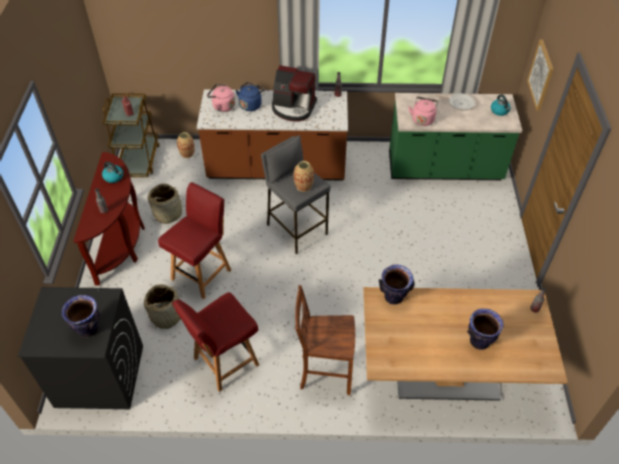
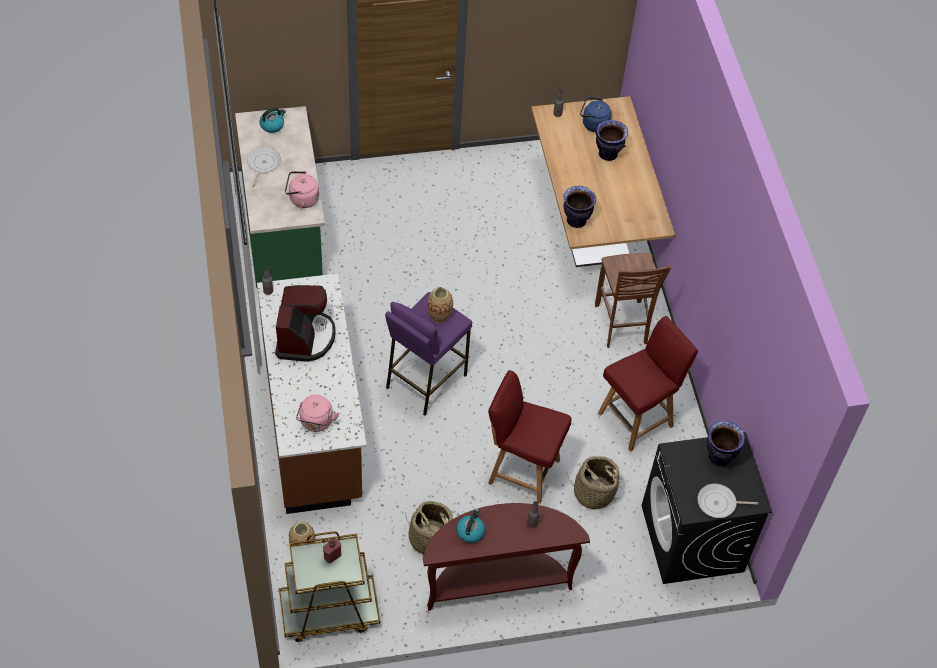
camera: 105 degrees left, 5 degrees up
red chair [172,292,259,392] -> red chair turned 75 degrees counterclockwise [598,316,698,452]
blue kettle [236,82,265,111] -> blue kettle moved to [580,97,612,133]
grey stool [261,135,331,254] -> purple stool [385,292,472,416]
picture [527,40,554,111] -> none
none -> frying pan [697,484,758,518]

